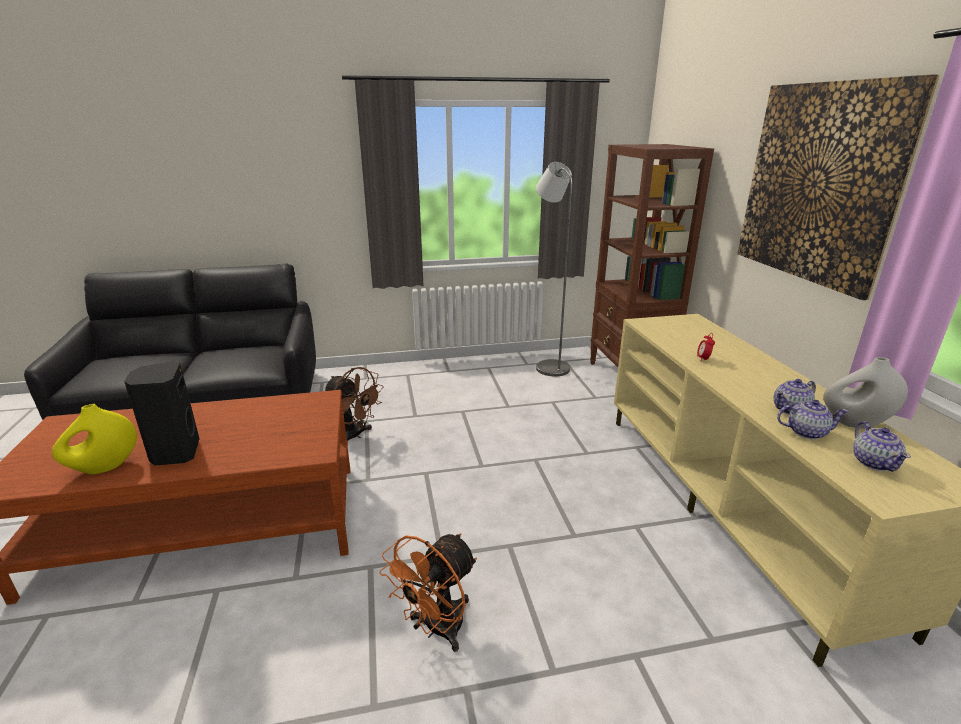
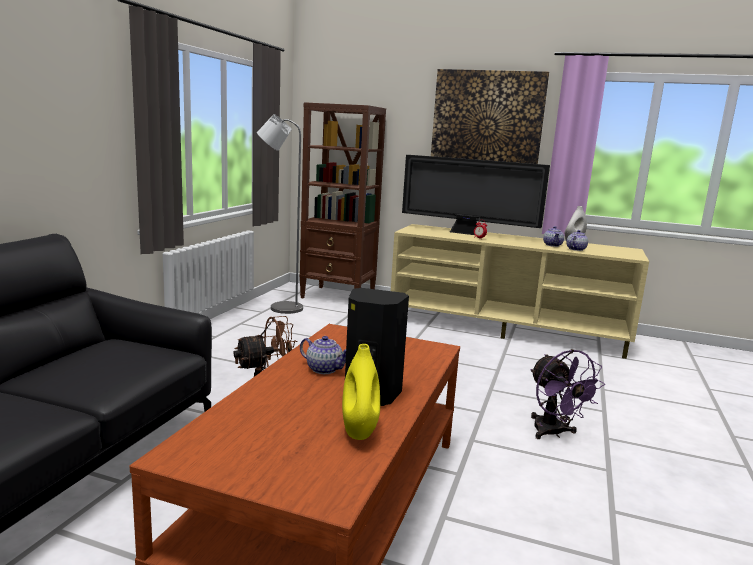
camera: 60 degrees left, 10 degrees down
orange fan [379,533,477,652] -> purple fan [531,349,605,439]
teapot [853,421,911,472] -> teapot moved to [300,336,346,374]
none -> television [402,155,550,235]

